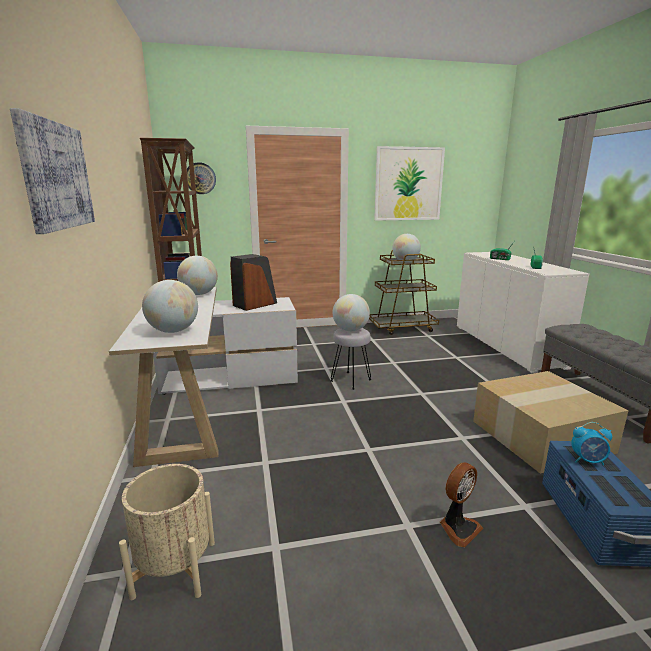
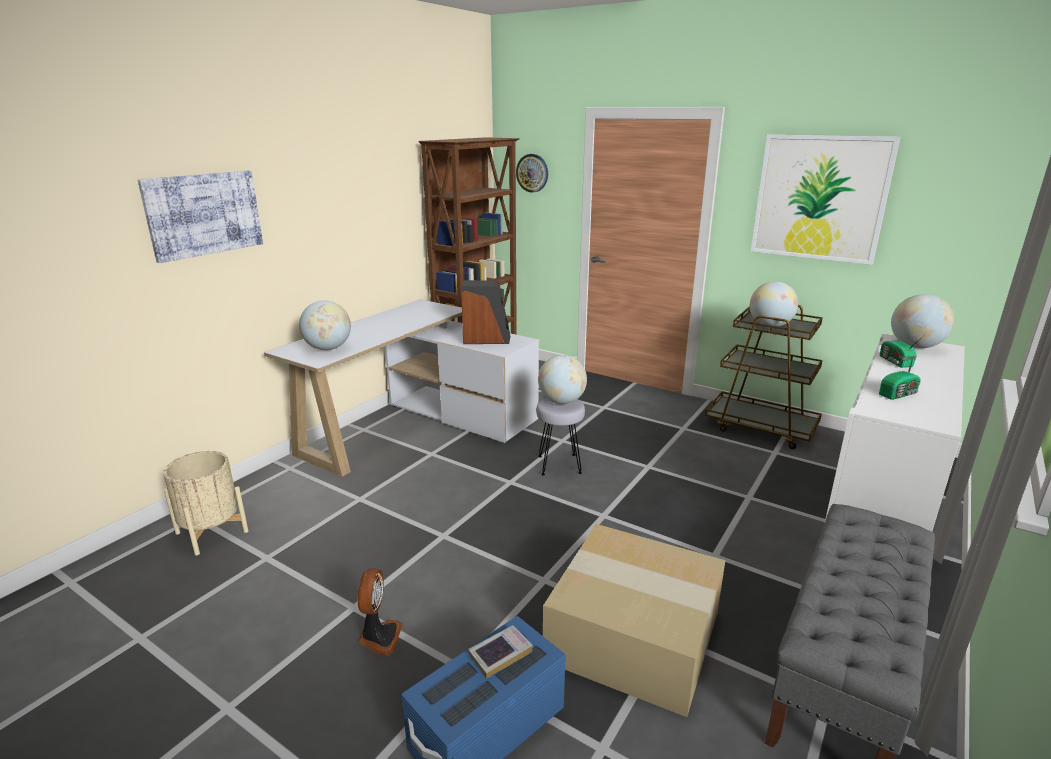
camera: 45 degrees right, 5 degrees up
globe [177,256,218,295] -> globe moved to [891,294,954,348]
fan [440,462,483,547] -> fan turned 90 degrees counterclockwise [358,568,403,656]
alarm clock [571,422,612,466] -> book [468,625,533,678]

